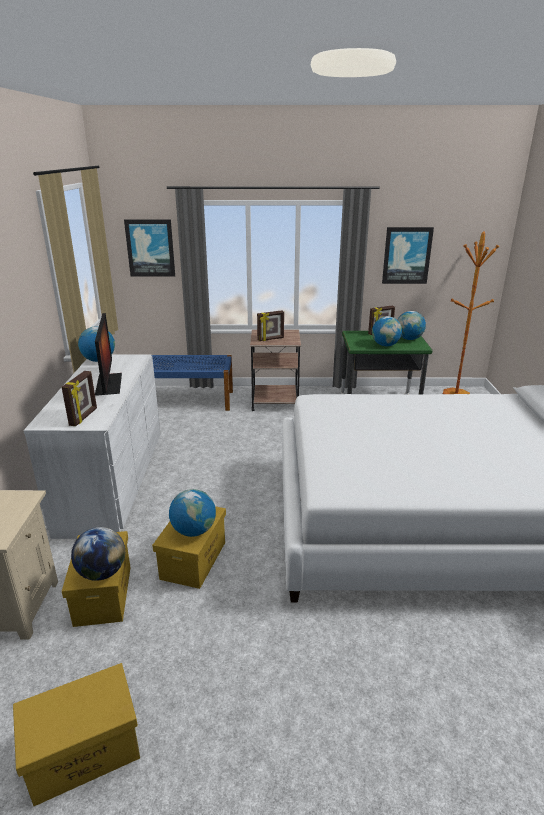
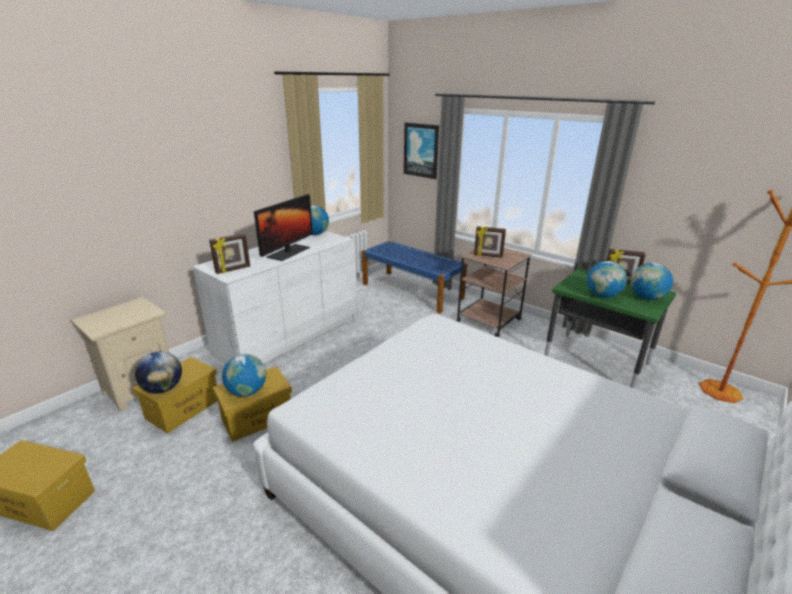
camera: 40 degrees right, 0 degrees up
picture [382,227,434,284] -> none

